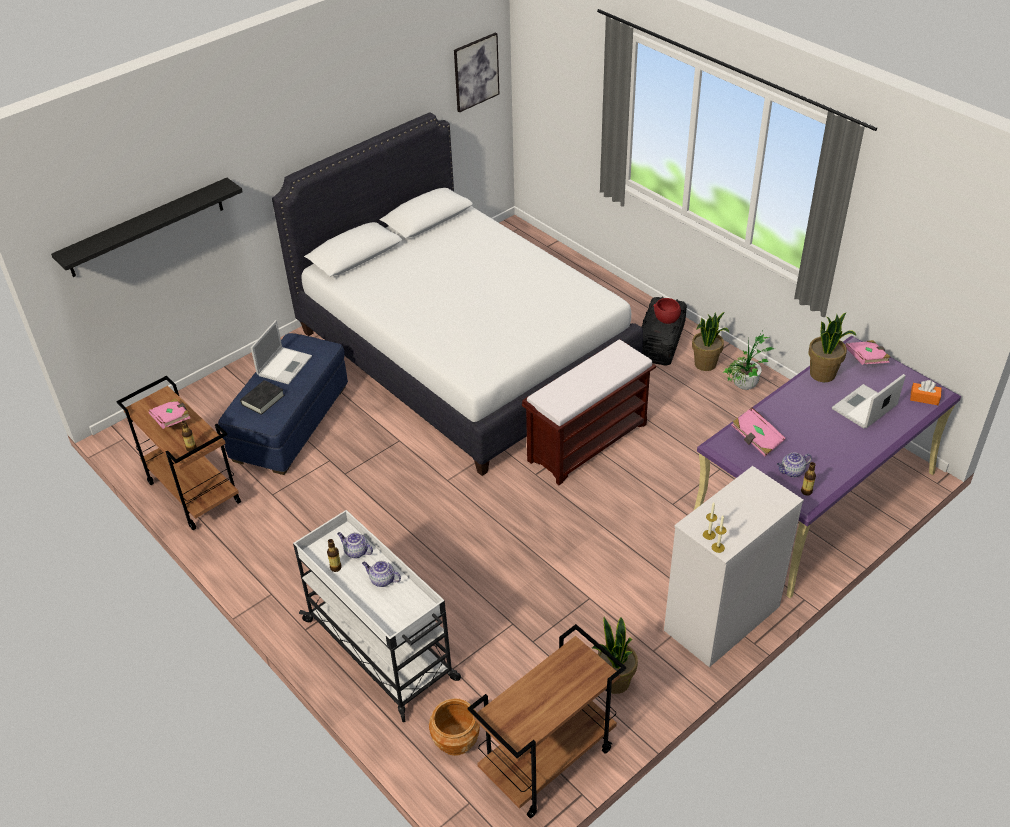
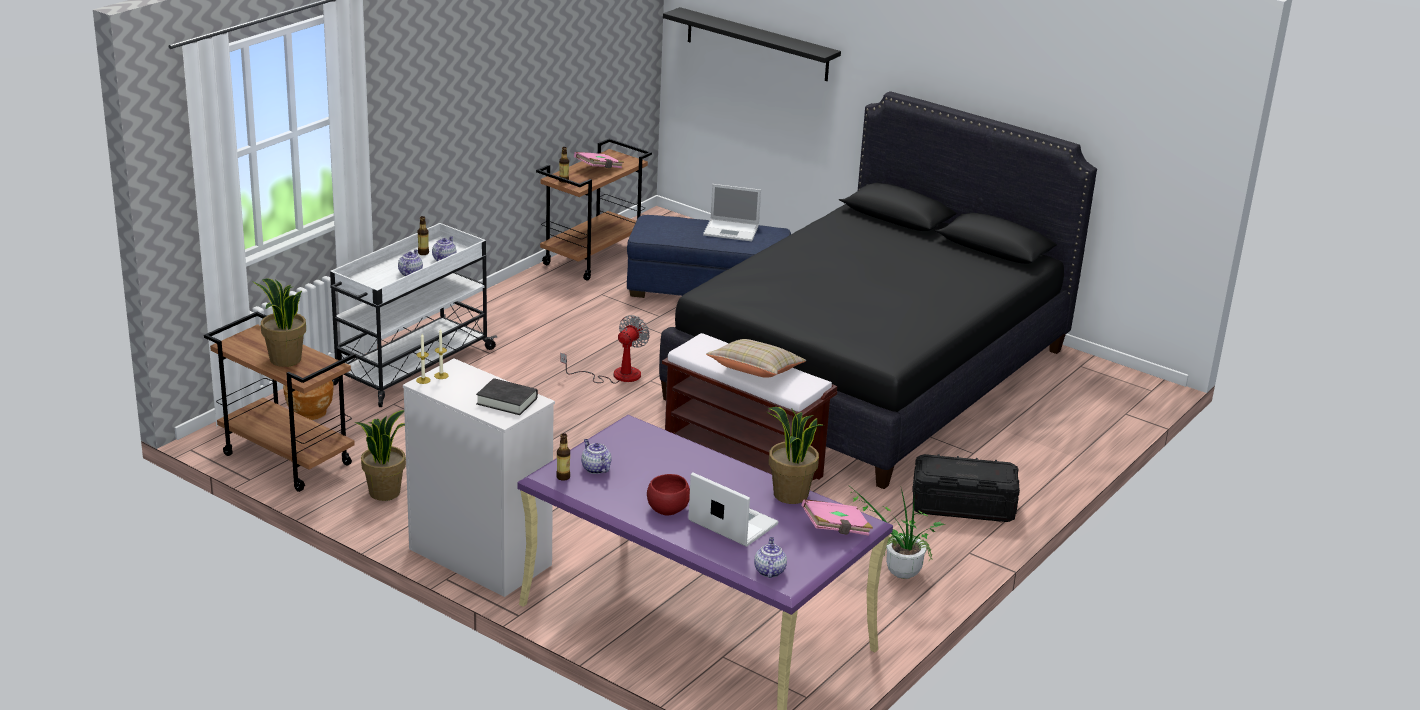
camera: 75 degrees right, 15 degrees down
black book [240,380,285,415] -> black book moved to [476,378,538,415]
white bed [272,112,643,476] -> black bed [659,91,1097,489]
picture [454,32,499,113] -> none
red bowl [653,298,681,324] -> red bowl moved to [647,474,690,515]
potted plant [692,312,729,371] -> potted plant moved to [252,279,306,367]
pink book [731,407,786,456] -> none
orange tissue box [910,380,942,405] -> teapot [754,537,787,578]
none -> fan [560,315,650,384]
none -> beige pillow [706,339,806,378]

